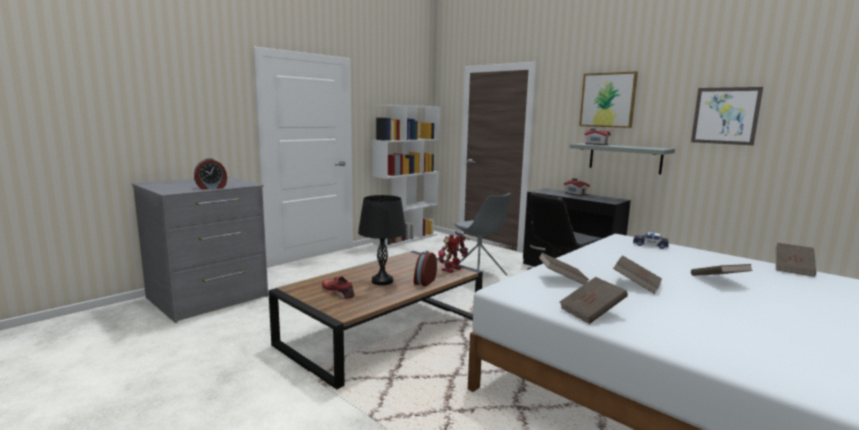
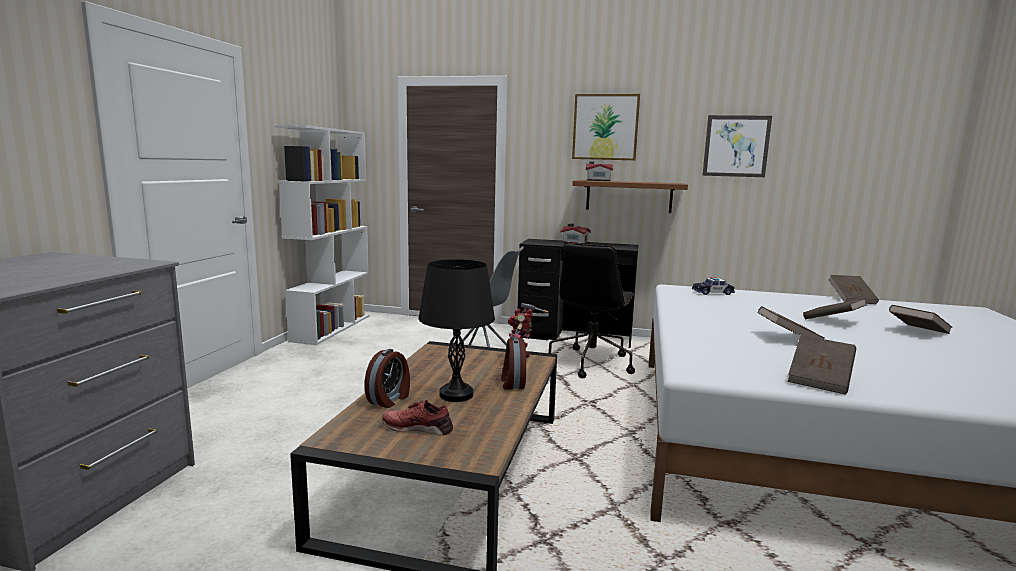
camera: 30 degrees left, 0 degrees up
alarm clock [194,158,227,190] -> alarm clock moved to [364,349,410,408]
brown book [539,253,589,285] -> brown book moved to [889,305,952,334]
grey shelf [570,143,675,175] -> brown shelf [572,180,688,213]

